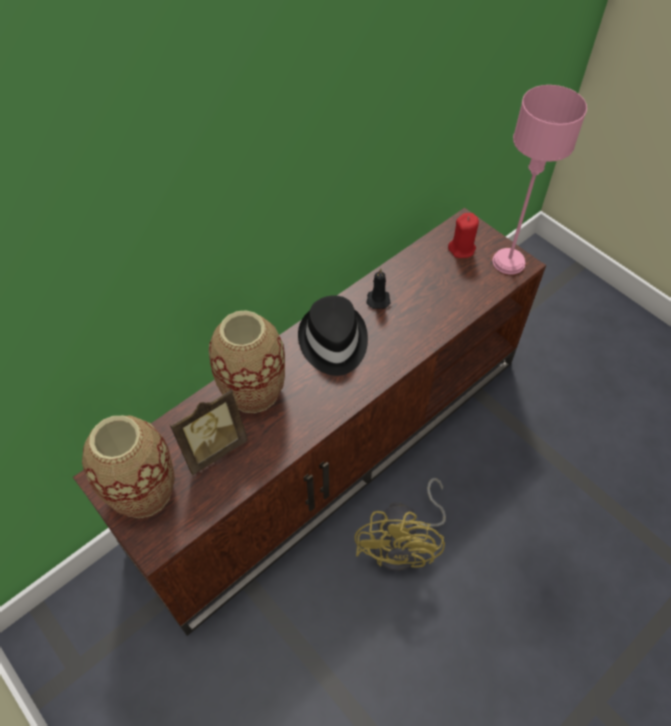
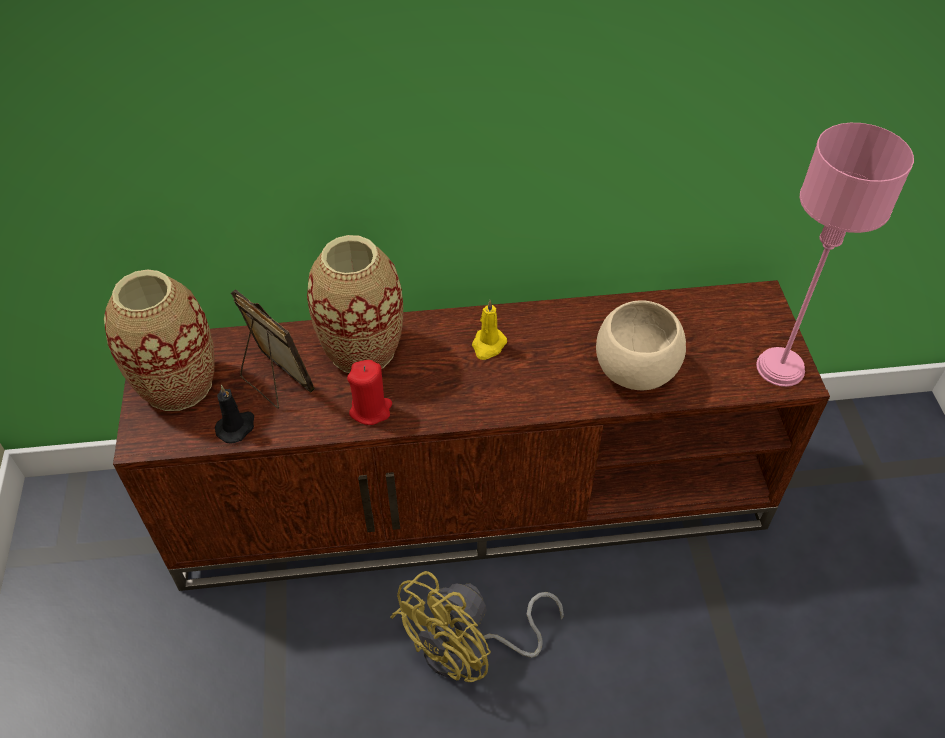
camera: 35 degrees right, 5 degrees down
picture frame [170,389,248,475] -> picture frame turned 135 degrees counterclockwise [231,289,315,409]
black hat [298,295,368,376] -> yellow candle [472,300,507,360]
black candle [366,268,391,309] -> black candle moved to [215,385,254,444]
red candle [448,213,479,258] -> red candle moved to [347,360,392,425]
none -> beige bowl [596,300,686,390]

